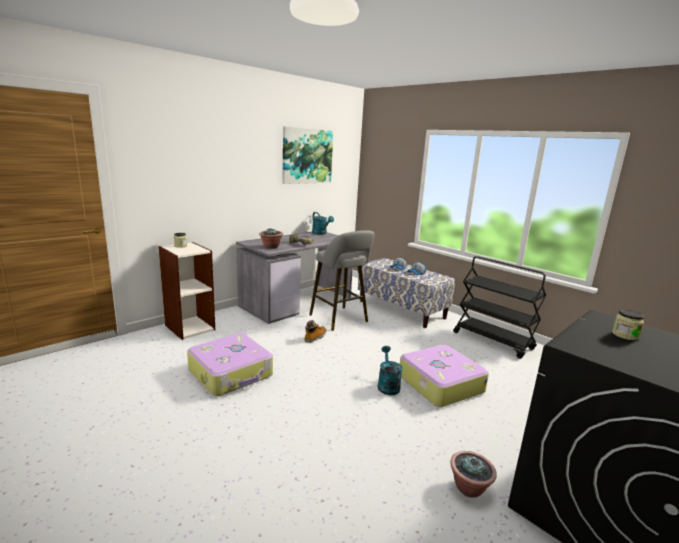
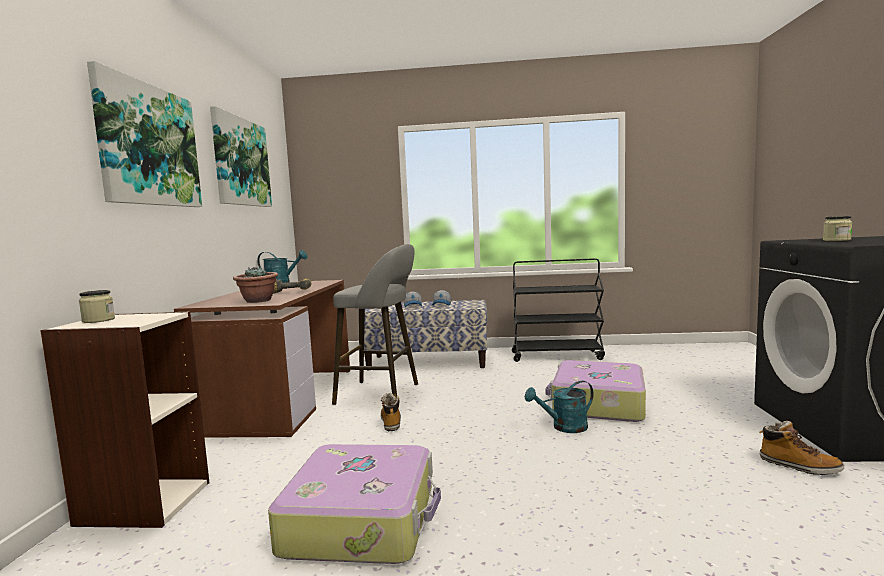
camera: 40 degrees left, 10 degrees down
grey desk [236,232,353,324] -> brown desk [174,280,350,438]
turquoise watering can [378,346,402,395] -> turquoise watering can turned 60 degrees counterclockwise [525,381,594,433]
potted plant [450,451,497,498] -> boot [759,421,844,475]
none -> picture [87,61,202,207]

